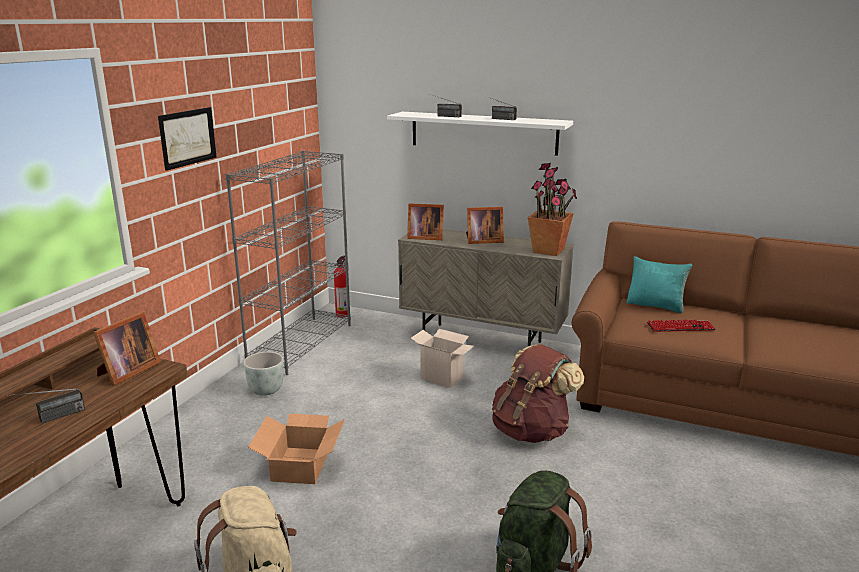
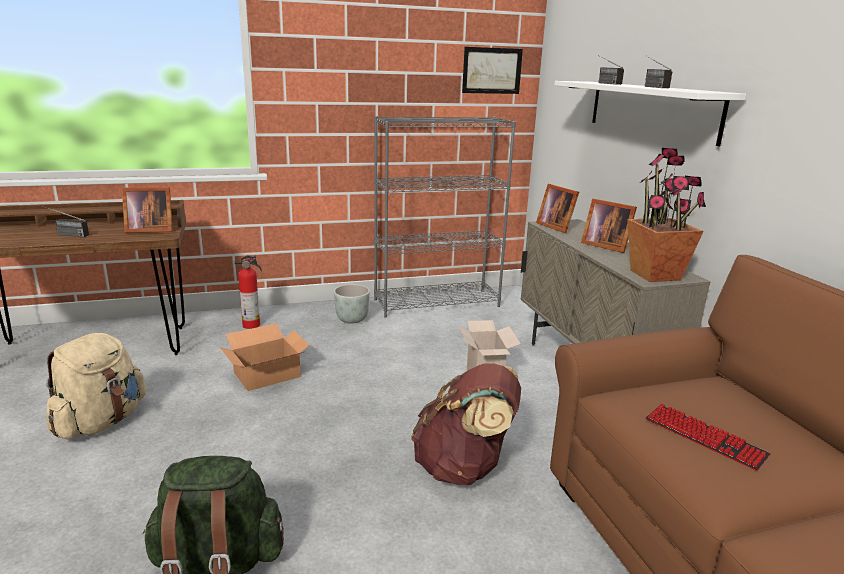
camera: 50 degrees right, 0 degrees up
picture [158,107,217,171] -> picture moved to [462,47,523,94]
fire extinguisher [334,255,349,318] -> fire extinguisher moved to [235,256,262,329]
turquoise pillow [626,256,692,313] -> none

